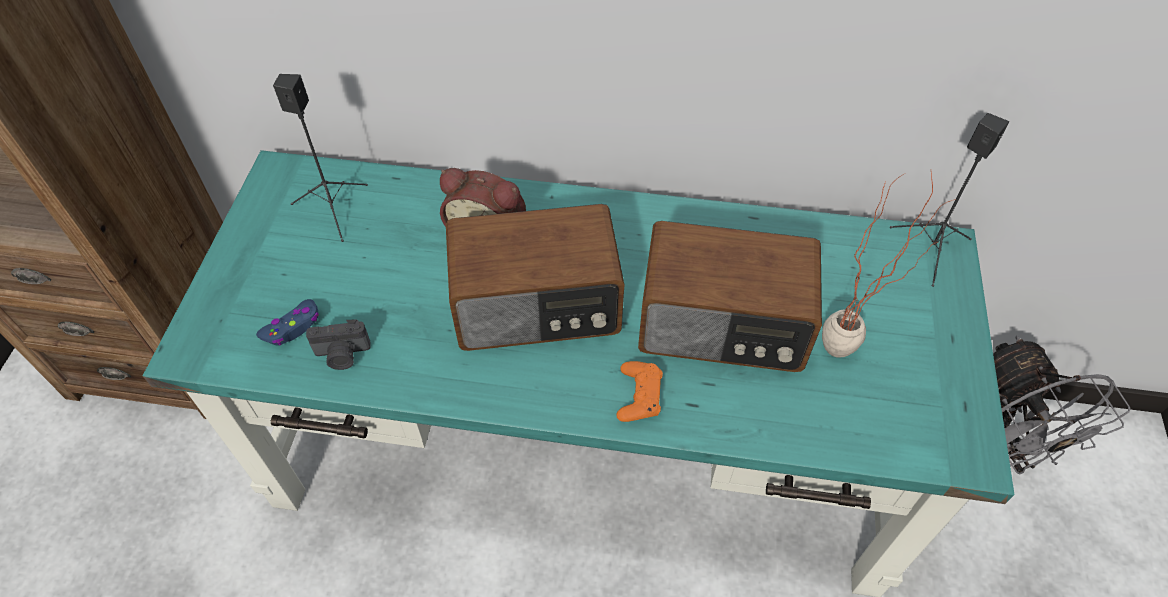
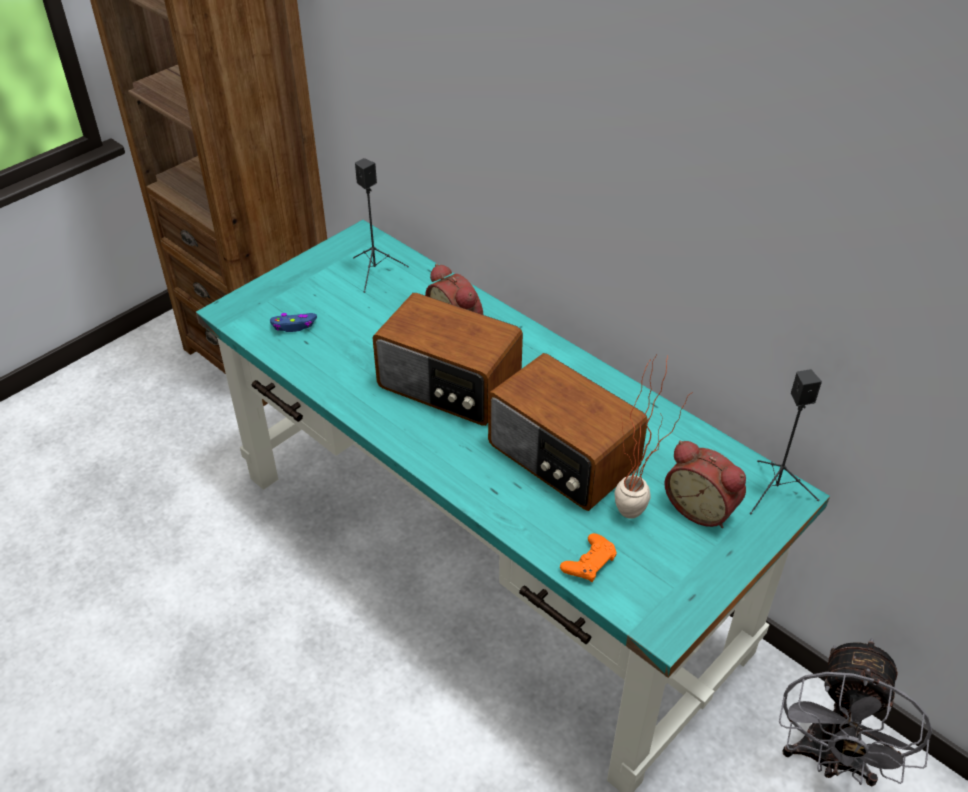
camera: 35 degrees right, 10 degrees down
camera [306,320,371,370] -> none
orange game controller [616,361,663,422] -> orange game controller moved to [560,533,617,582]
none -> alarm clock [664,441,746,528]

